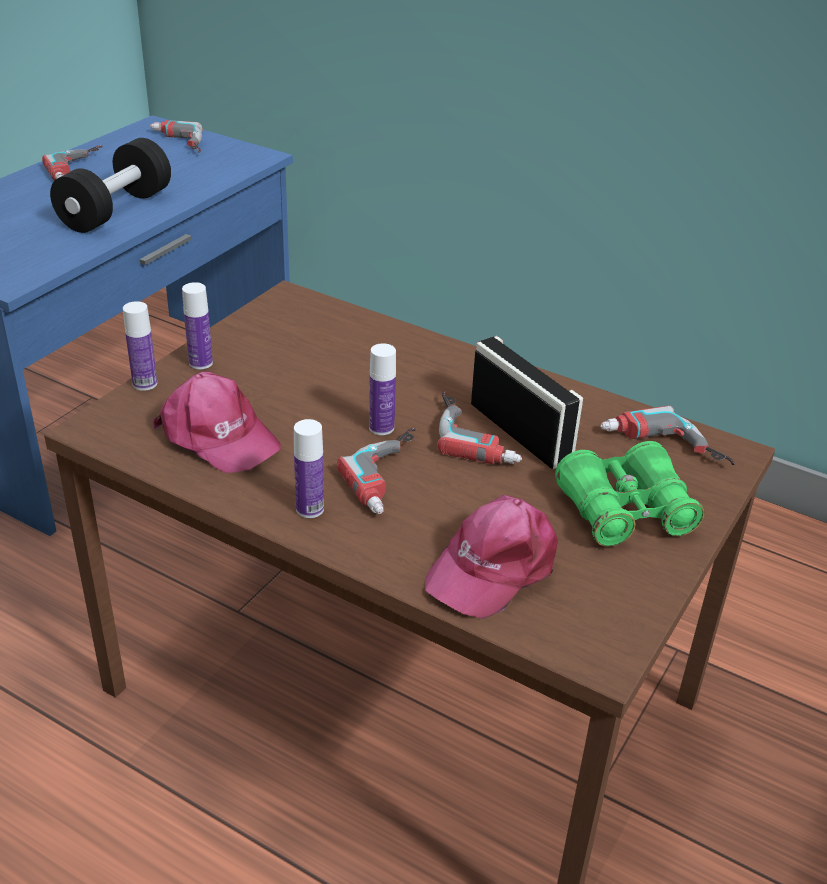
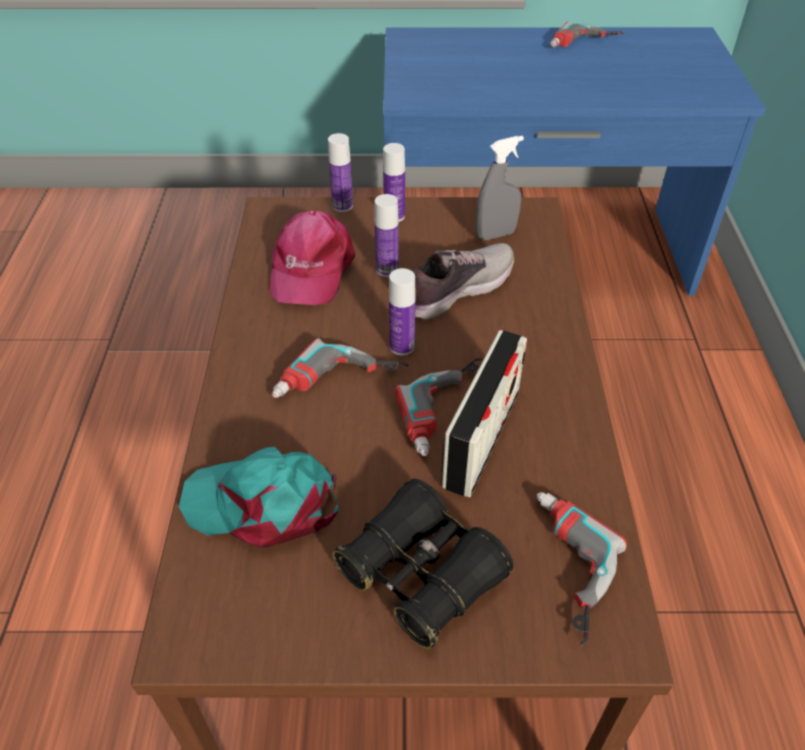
camera: 60 degrees right, 10 degrees up
black dumbbell [50,138,171,233] -> none
power drill [150,120,203,153] -> none
bottle [294,419,324,518] -> bottle moved to [375,194,399,277]
pink cap [425,495,558,619] -> turquoise cap [179,447,339,547]
green binoculars [555,441,705,547] -> black binoculars [332,479,513,649]
none -> shoe [412,243,515,320]
none -> grey spray bottle [476,136,524,241]

